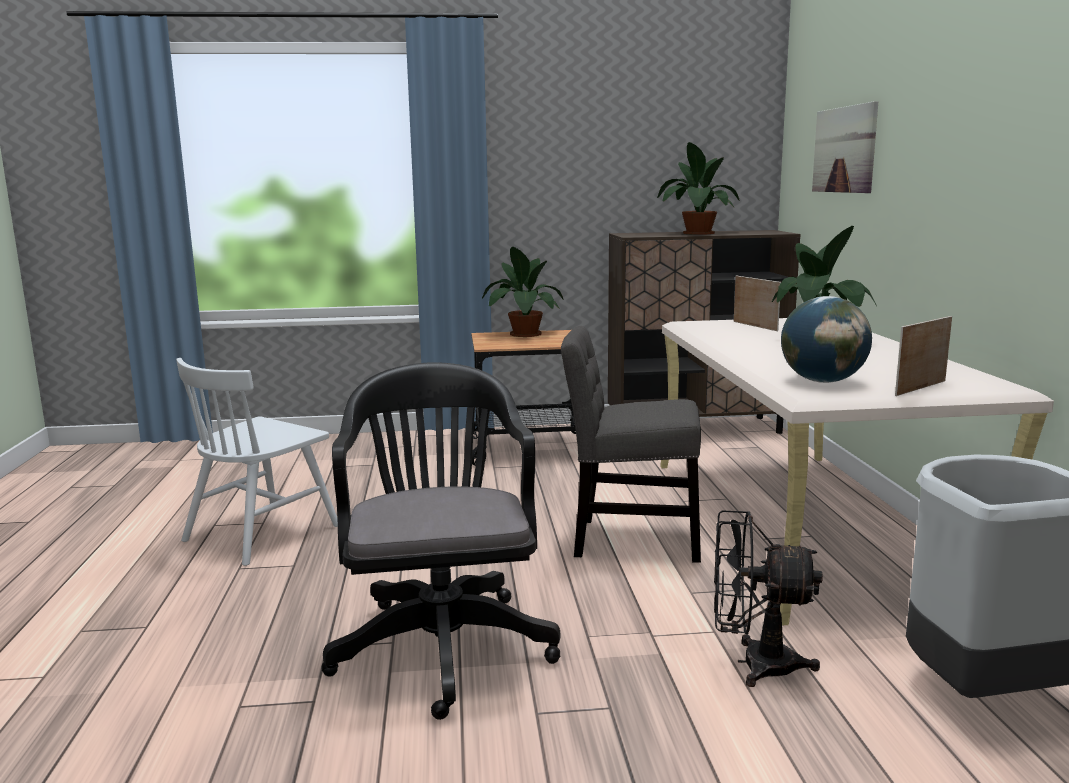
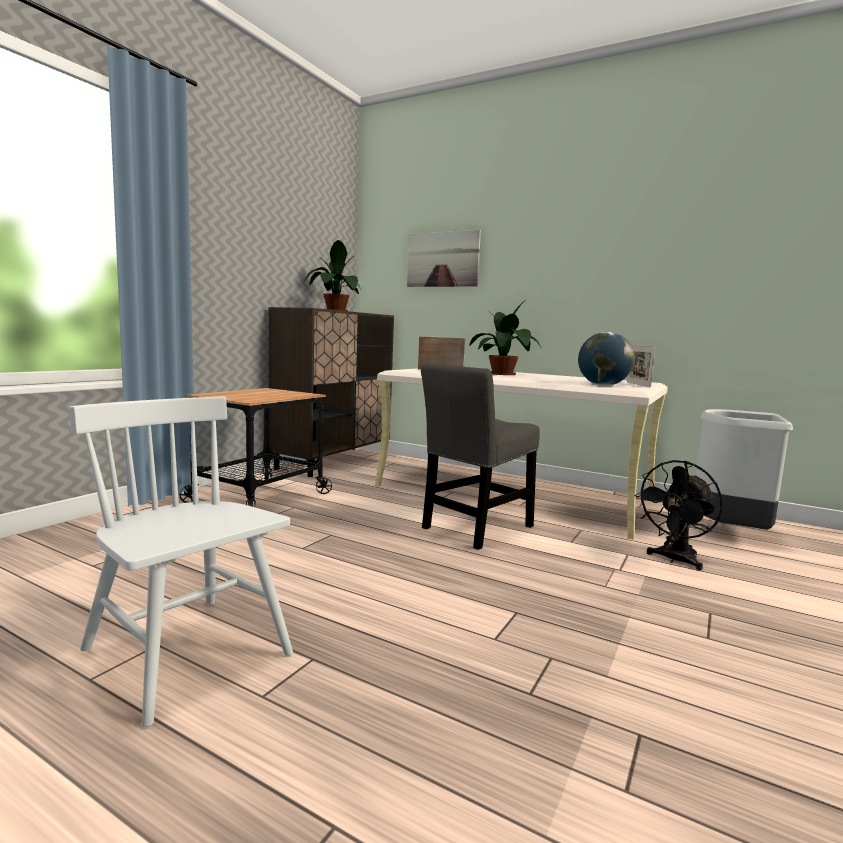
camera: 55 degrees left, 5 degrees down
white chair [176,358,338,566] -> white chair turned 150 degrees clockwise [69,397,293,727]
black office chair [321,362,560,720] -> none
potted plant [482,247,564,337] -> none

